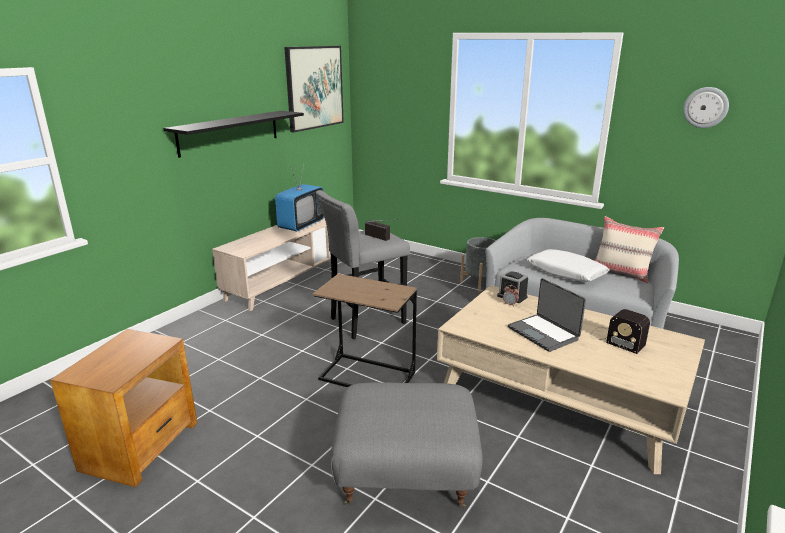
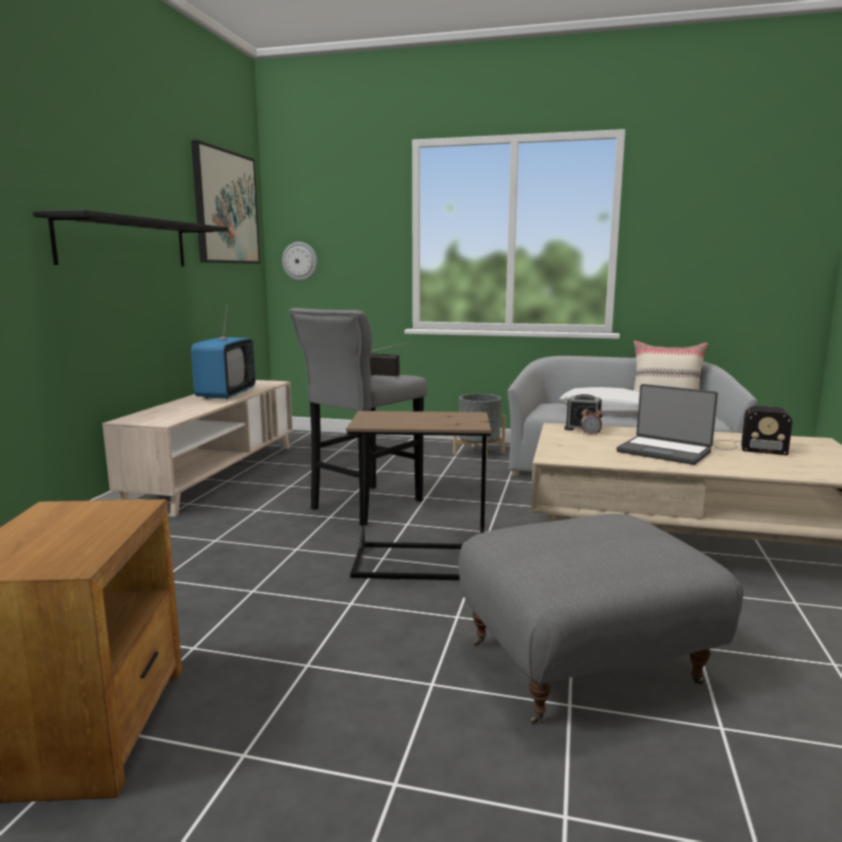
camera: 20 degrees left, 10 degrees down
wall clock [683,87,729,128] -> wall clock moved to [282,242,317,281]

